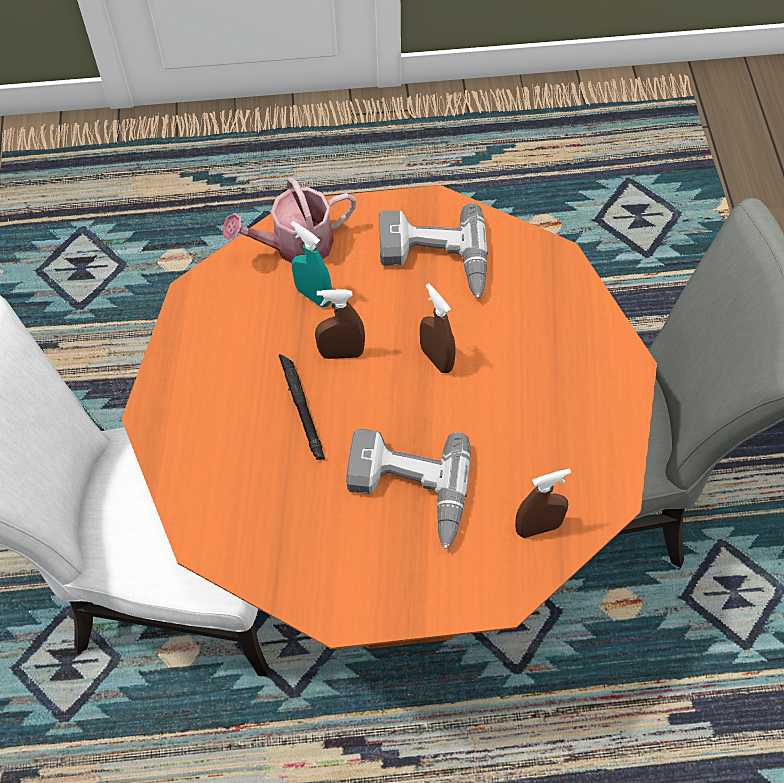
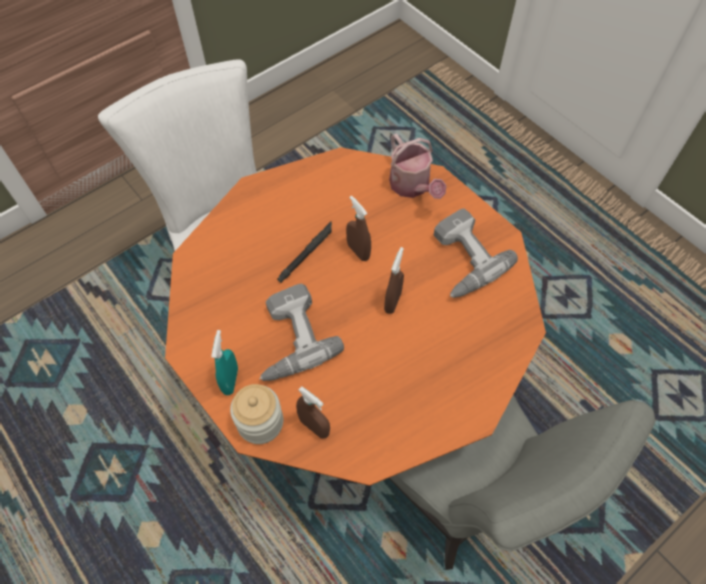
camera: 55 degrees right, 0 degrees up
watering can [222,177,356,263] -> watering can turned 150 degrees counterclockwise [389,133,447,199]
turquoise spray bottle [291,221,332,307] -> turquoise spray bottle moved to [211,330,238,395]
none -> jar [230,384,283,444]

